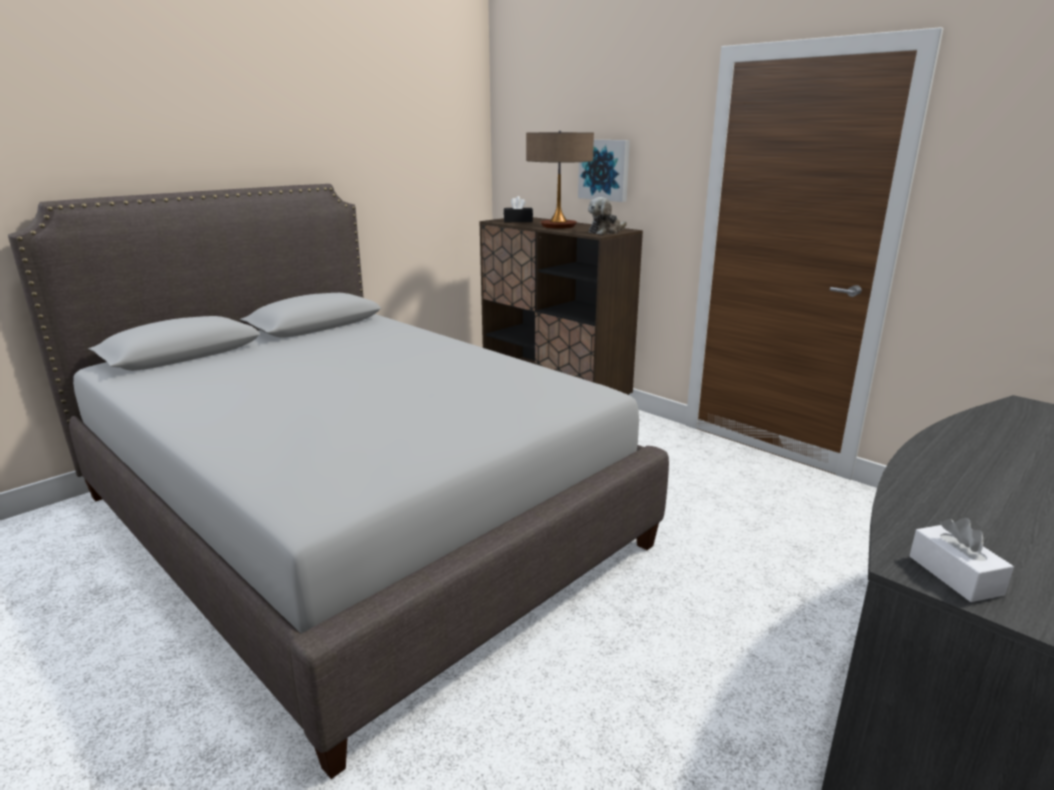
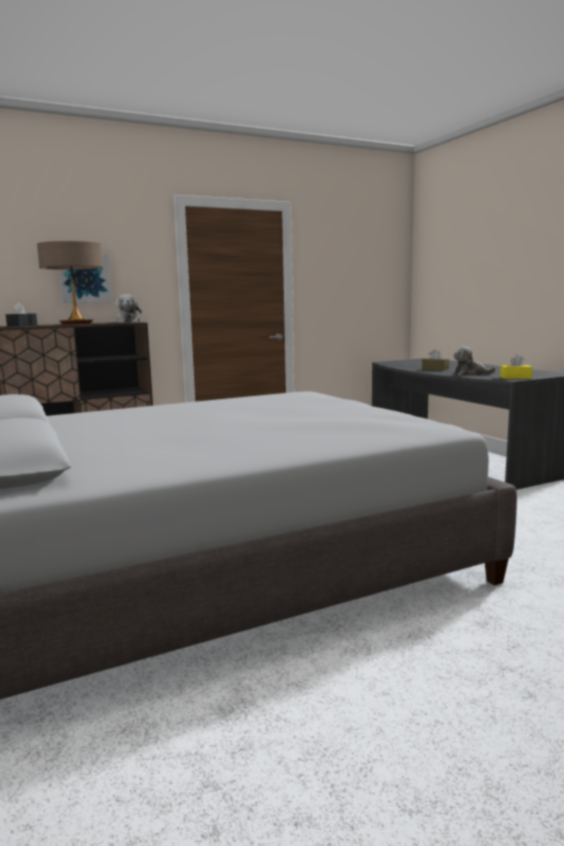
camera: 70 degrees left, 10 degrees down
white tissue box [910,518,1014,602] -> yellow tissue box [500,355,533,379]
none -> brown tissue box [422,349,449,371]
none -> plush toy [453,347,496,376]

